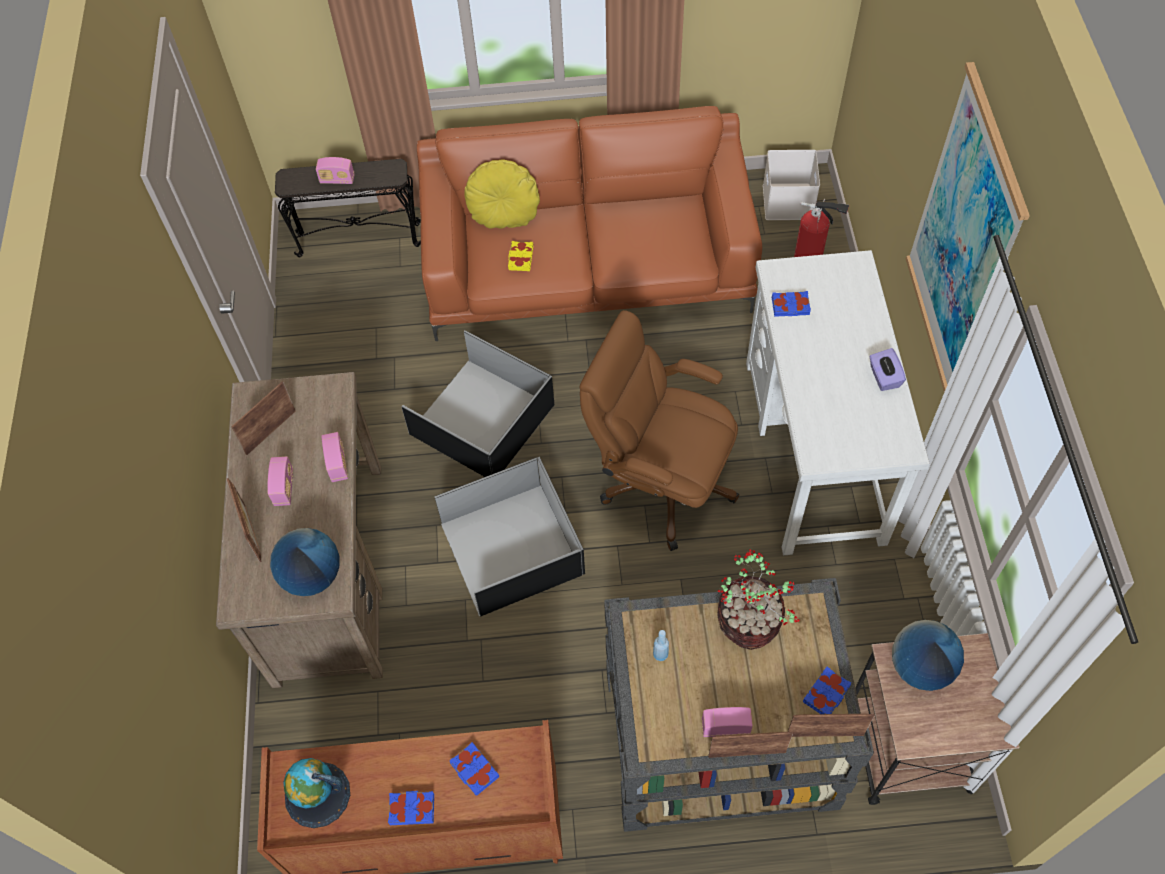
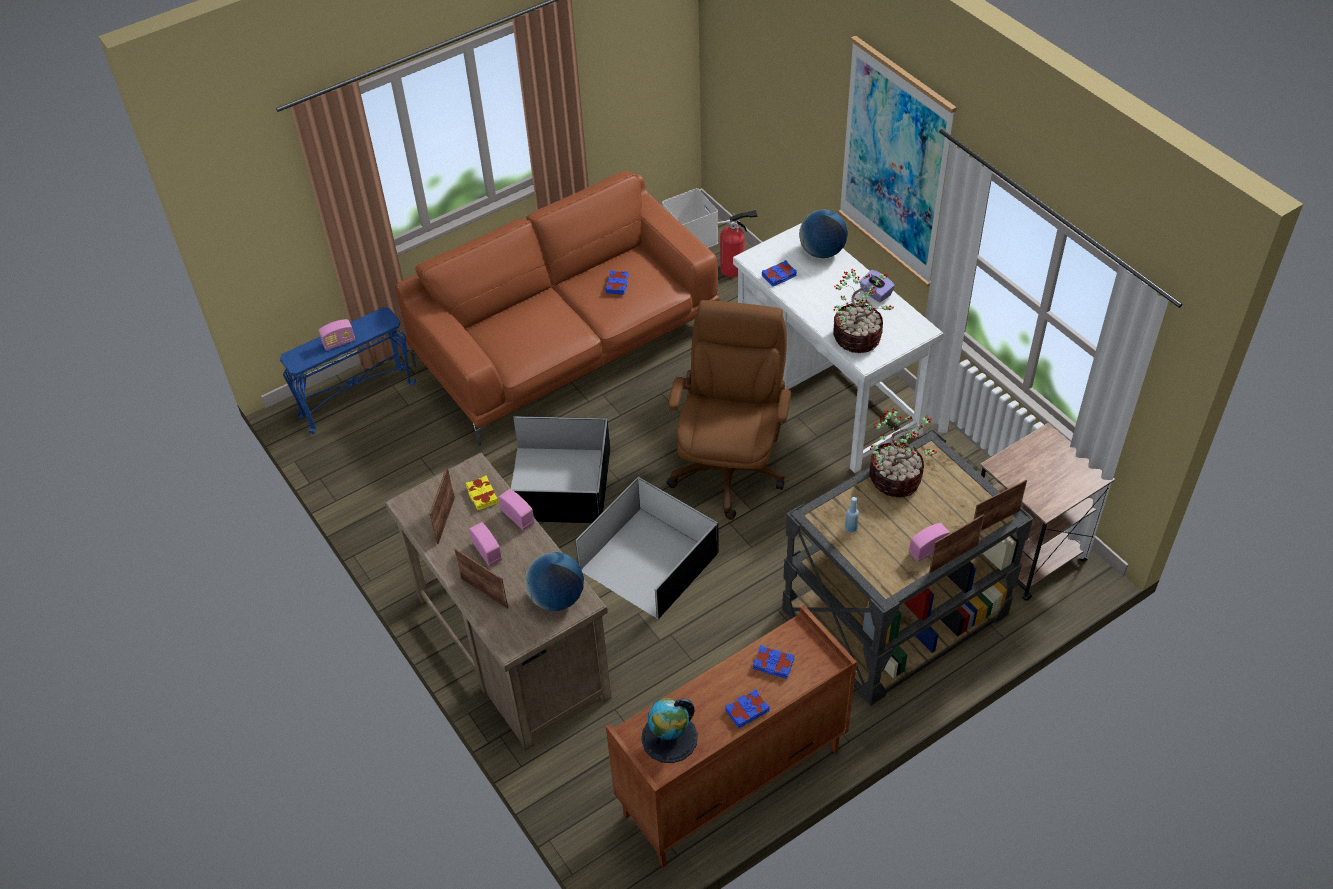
camera: 30 degrees left, 10 degrees down
black side table [275,159,421,257] -> blue side table [280,307,416,434]
yellow pillow [464,159,540,229] -> none
yellow book [508,241,533,271] -> yellow book moved to [466,476,499,510]
brown office chair [580,310,739,551] -> brown office chair turned 105 degrees clockwise [667,300,791,520]
blue book [803,667,851,714] -> blue book moved to [606,270,629,295]
globe [892,620,964,691] -> globe moved to [799,210,848,258]
none -> potted plant [833,269,894,353]

